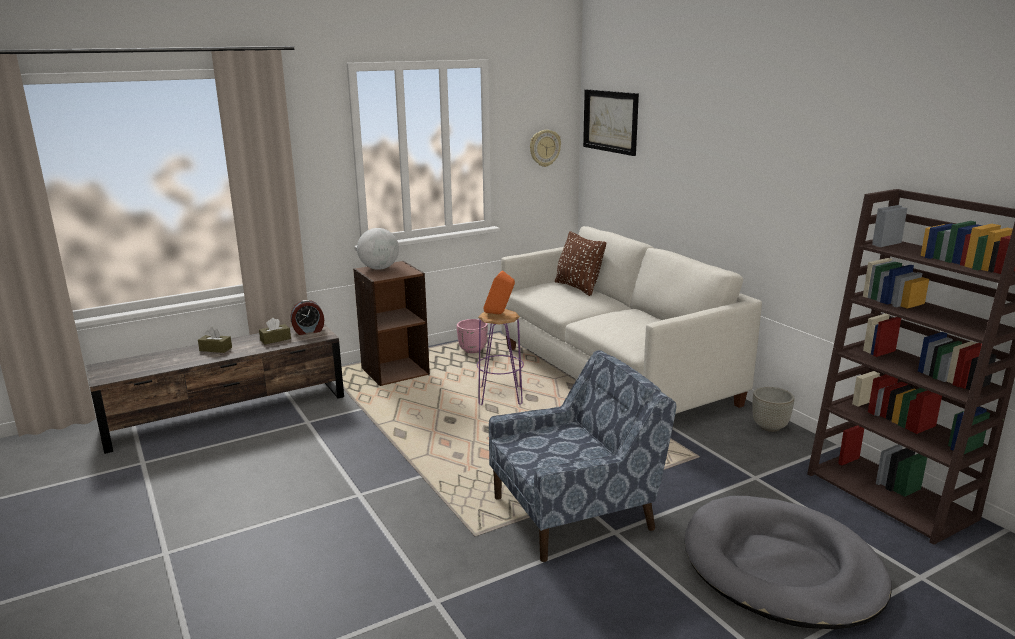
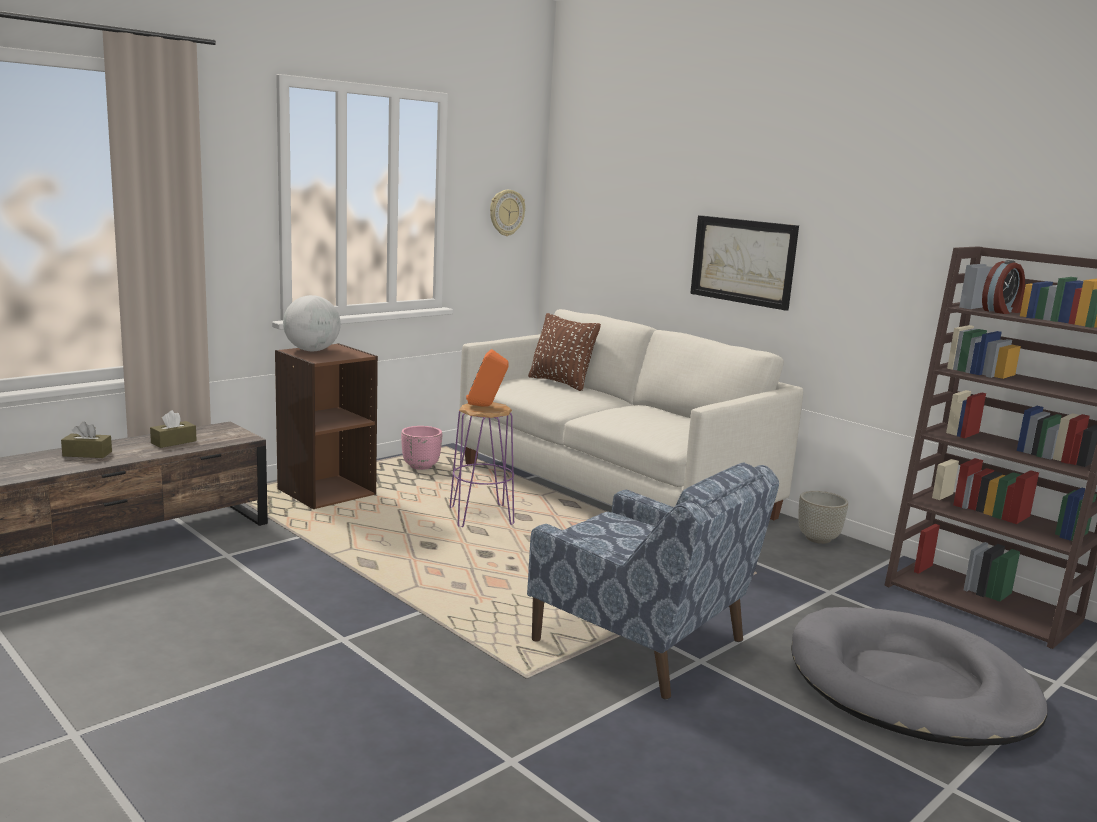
camera: 15 degrees left, 5 degrees down
alarm clock [290,300,324,335] -> alarm clock moved to [982,260,1025,314]
blue armchair [489,350,676,562] -> blue armchair turned 75 degrees clockwise [527,462,779,700]
picture [583,89,639,156] -> picture moved to [690,215,799,311]

